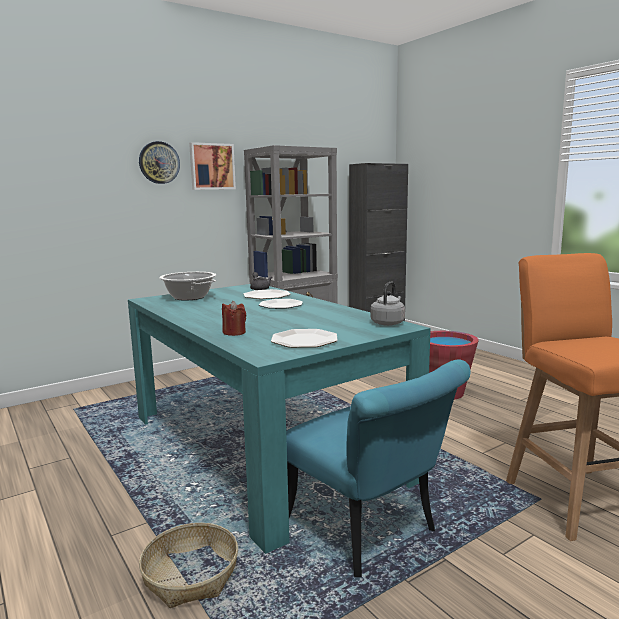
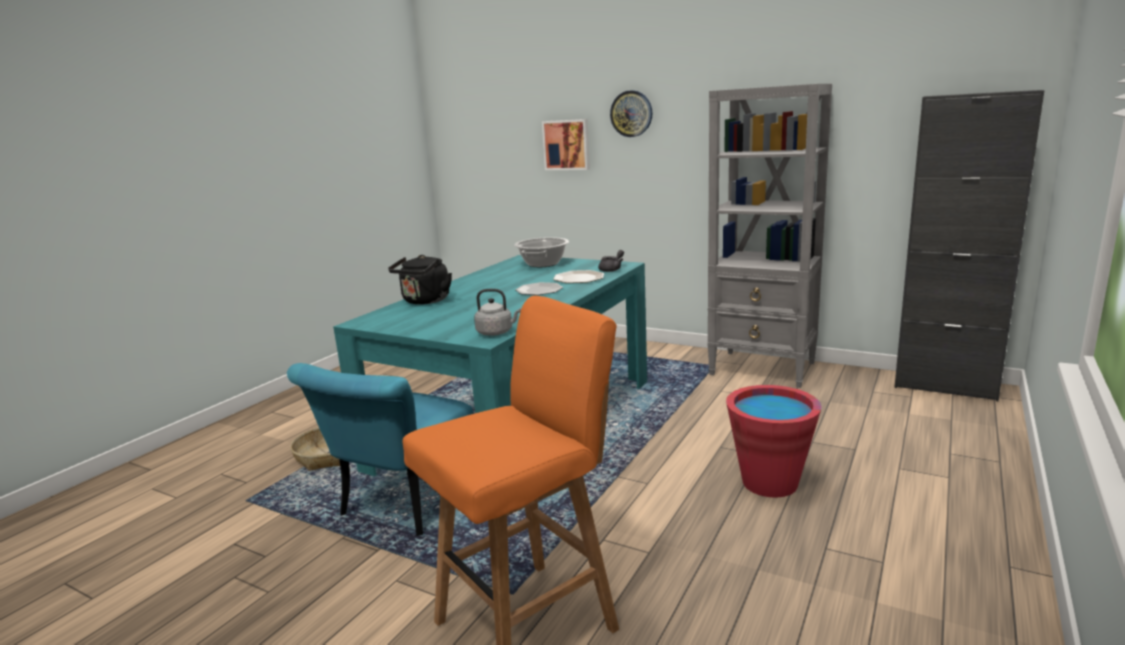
camera: 65 degrees right, 5 degrees up
picture [189,142,236,190] -> picture moved to [542,119,590,170]
red candle [222,301,246,336] -> black kettle [388,255,452,304]
plate [271,329,338,348] -> none

